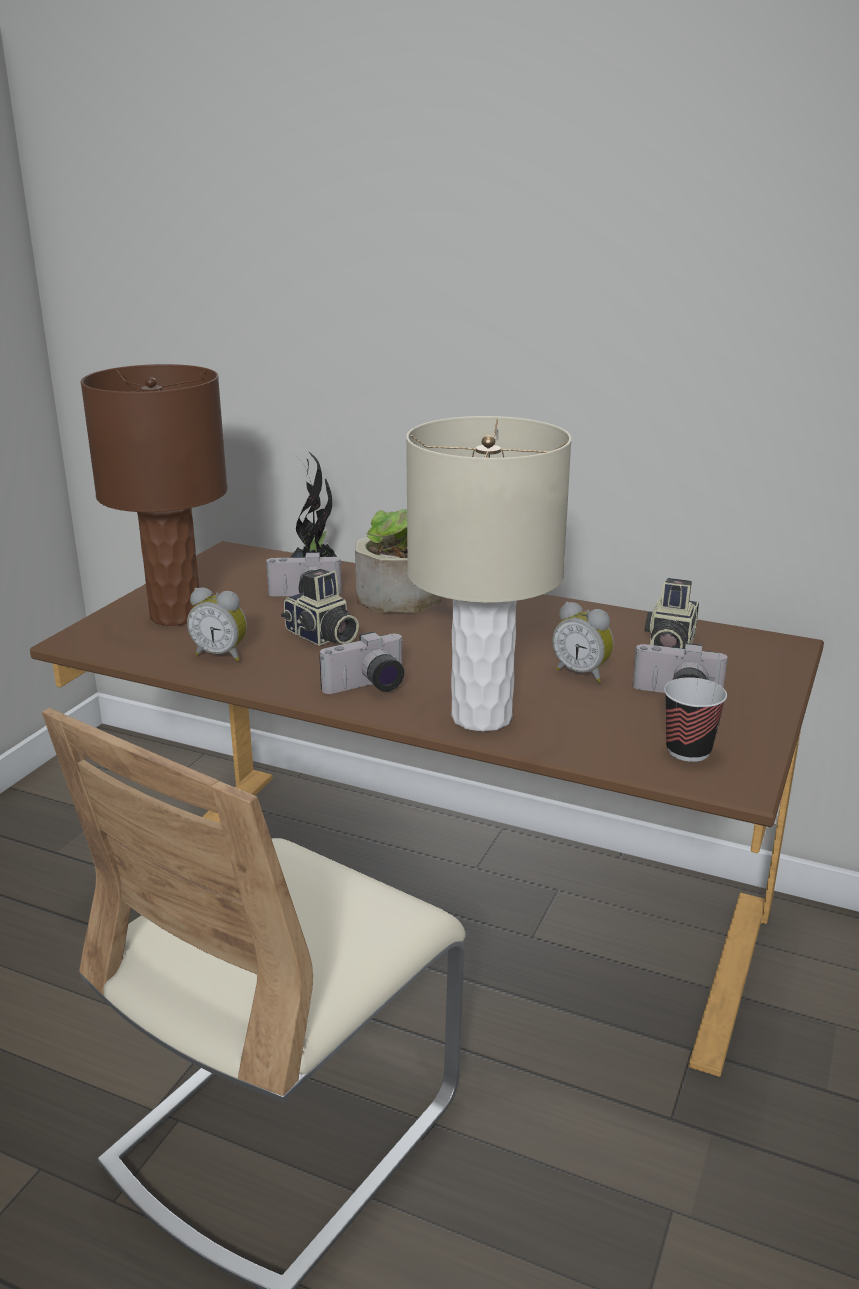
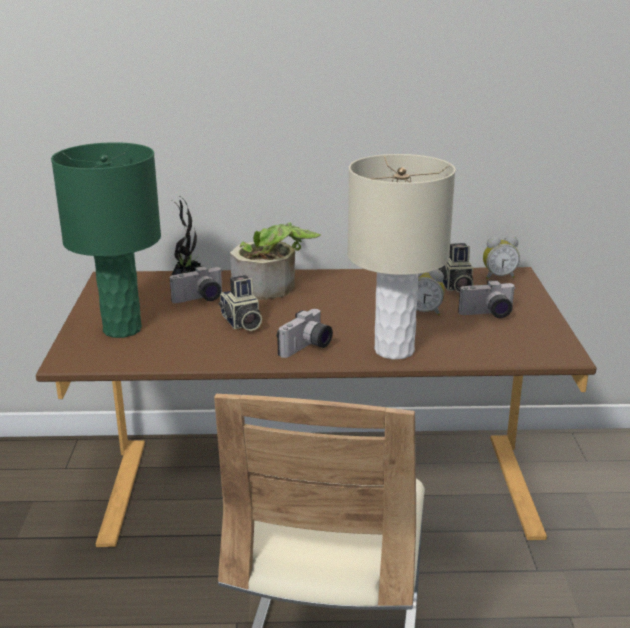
camera: 25 degrees left, 0 degrees up
brown table lamp [80,364,228,626] -> green table lamp [51,142,161,338]
alarm clock [187,587,247,661] -> alarm clock moved to [483,236,520,280]
camera [281,569,359,646] -> camera turned 45 degrees clockwise [219,275,262,331]
cup [664,677,727,762] -> none

